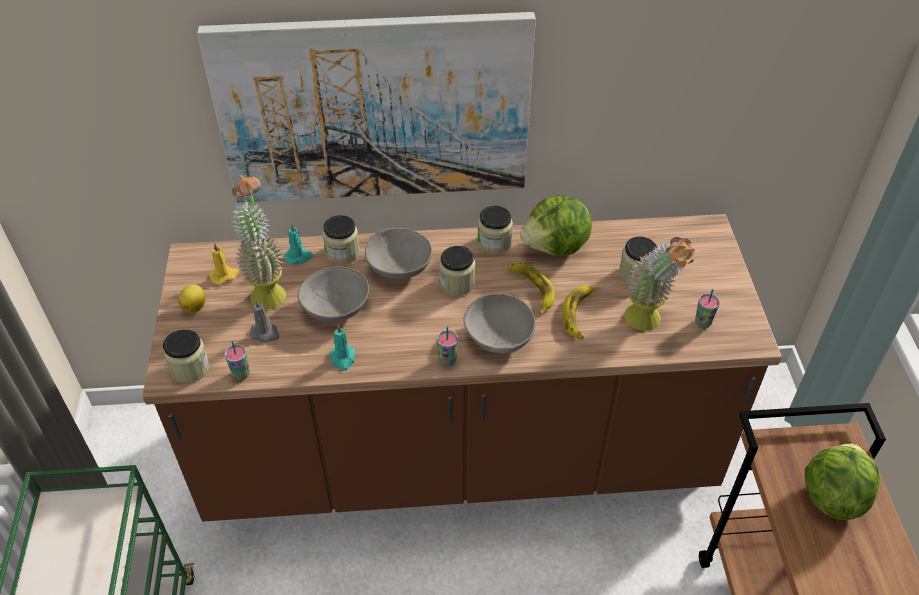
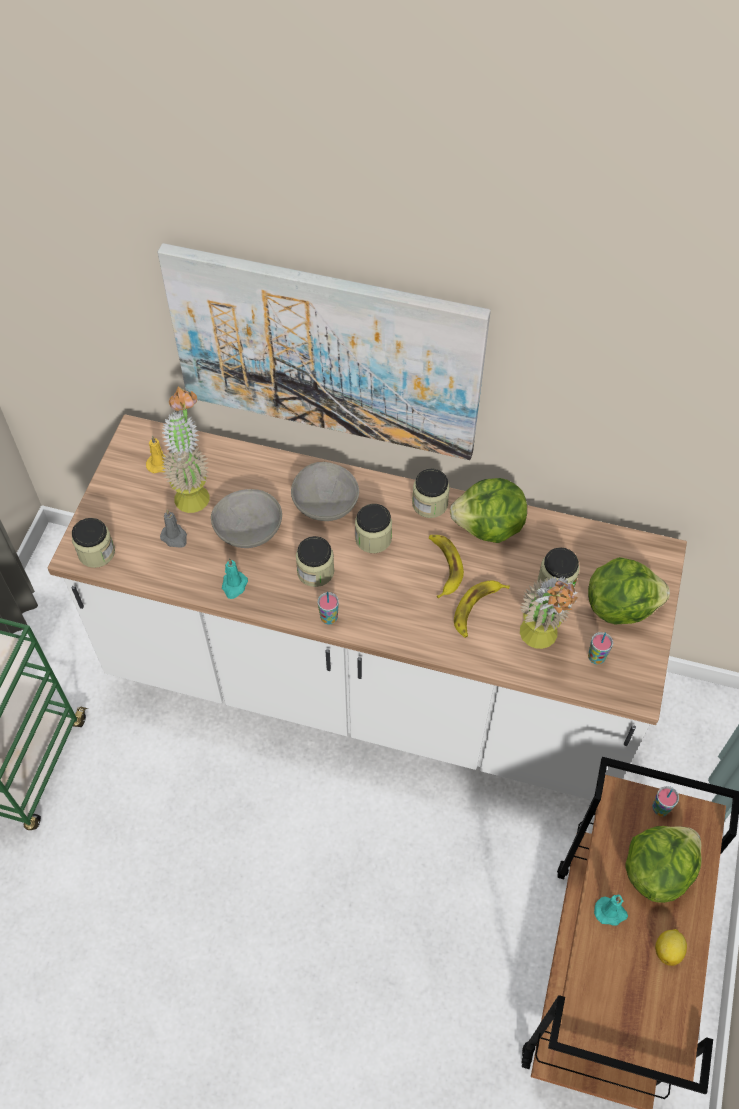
camera: 20 degrees right, 10 degrees up
brown counter [142,214,782,522] -> white counter [47,414,687,800]
lemon [178,285,206,313] -> lemon moved to [655,929,687,966]
cup [224,341,250,380] -> cup moved to [652,786,679,816]
turquoise candle [284,224,313,265] -> turquoise candle moved to [594,895,628,926]
jar [322,215,360,264] -> jar moved to [296,536,334,587]
grey bowl [463,294,536,354] -> none
none -> lettuce [588,557,670,625]

